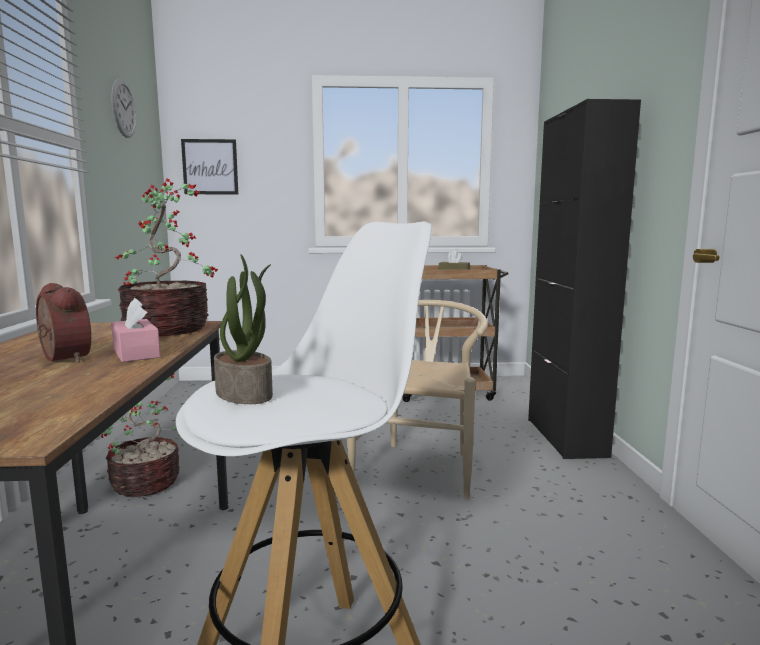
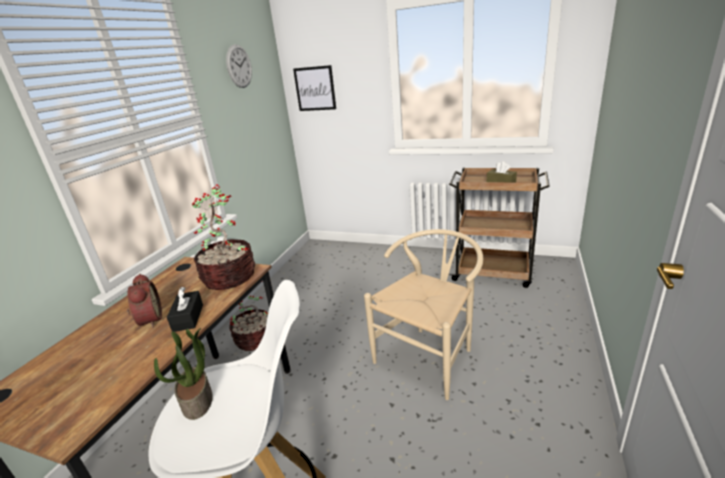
camera: 25 degrees right, 15 degrees up
pink tissue box [111,298,161,362] -> black tissue box [167,287,203,332]
black cabinet [528,99,641,459] -> none

